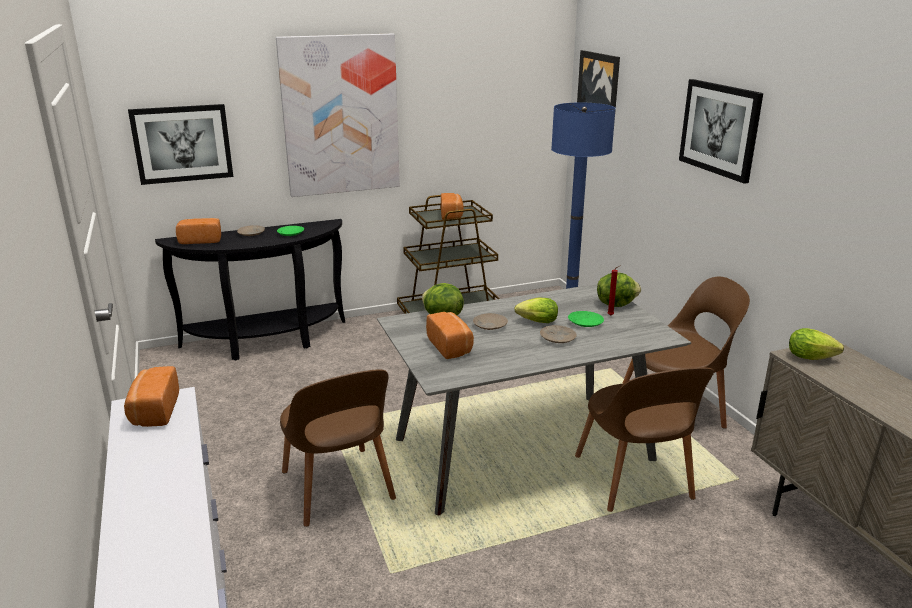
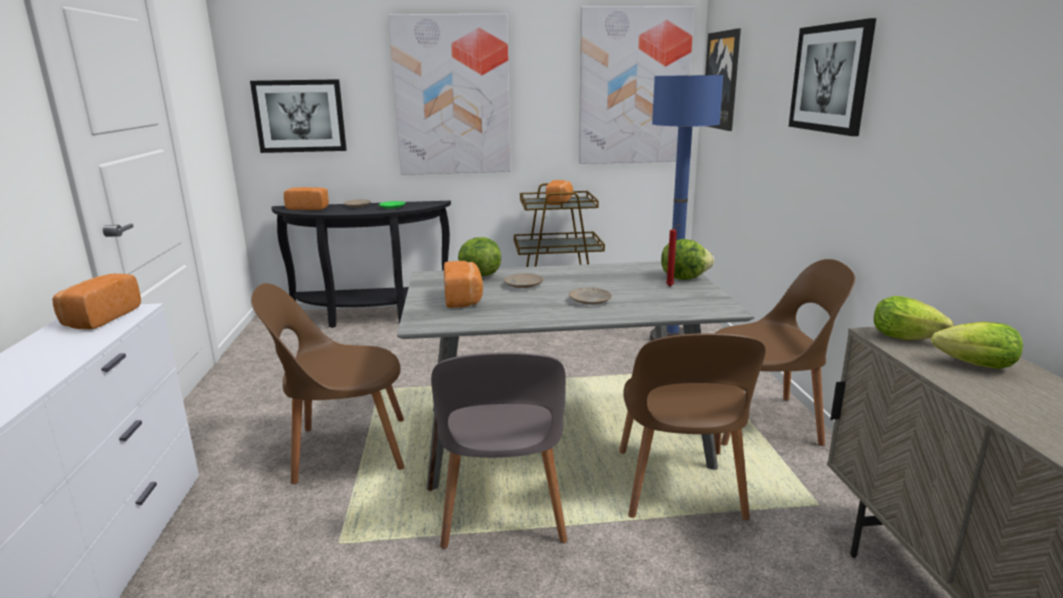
camera: 15 degrees right, 5 degrees down
brown chair [280,369,396,527] -> brown chair turned 90 degrees clockwise [251,283,405,484]
lettuce [514,298,558,323] -> lettuce moved to [931,322,1023,369]
green plate [568,311,604,327] -> none
none -> grey chair [431,352,567,549]
none -> picture [579,6,694,164]

